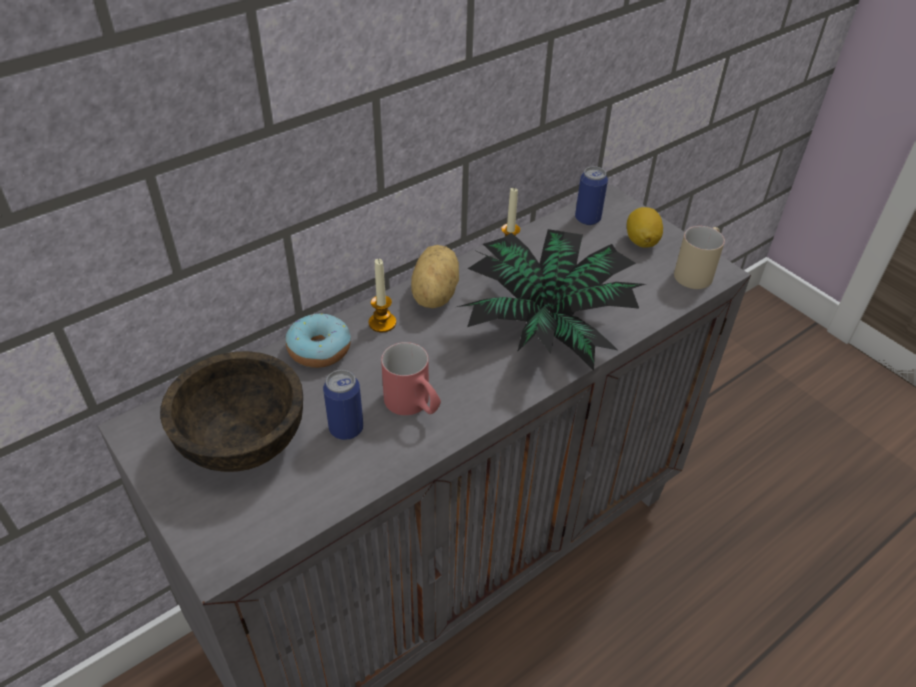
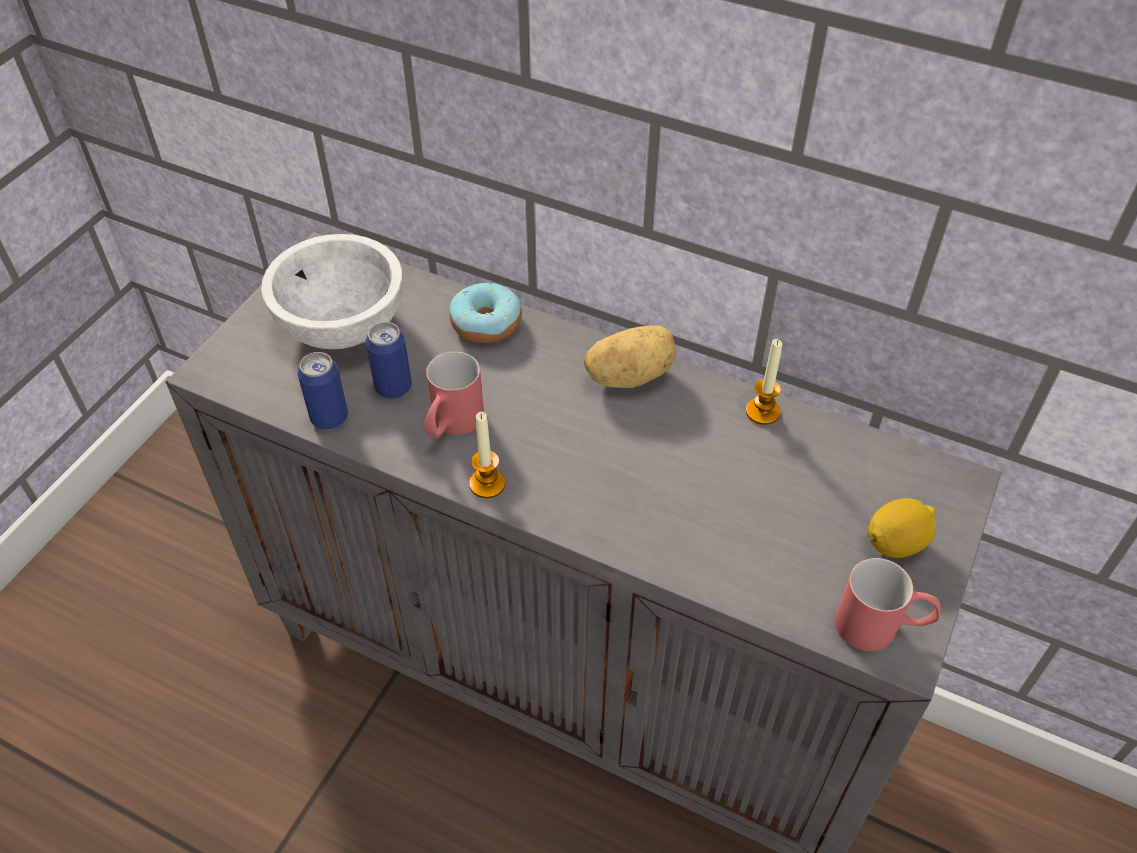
camera: 65 degrees right, 5 degrees up
brown bowl [160,351,303,472] -> white bowl [261,234,402,349]
candle [369,259,396,332] -> candle moved to [469,412,506,498]
potted plant [457,229,645,371] -> none
can [575,166,608,225] -> can moved to [297,352,348,430]
beige mug [674,226,725,289] -> red mug [835,558,941,651]

